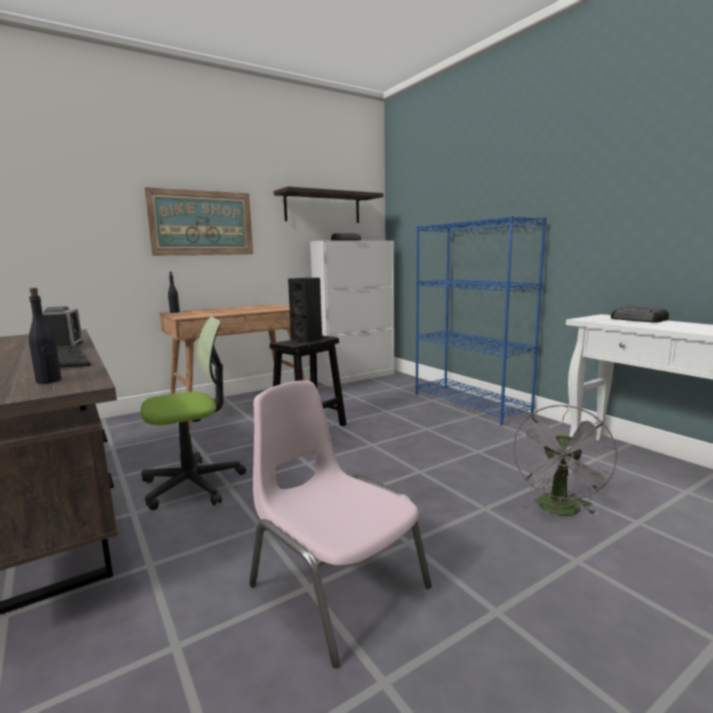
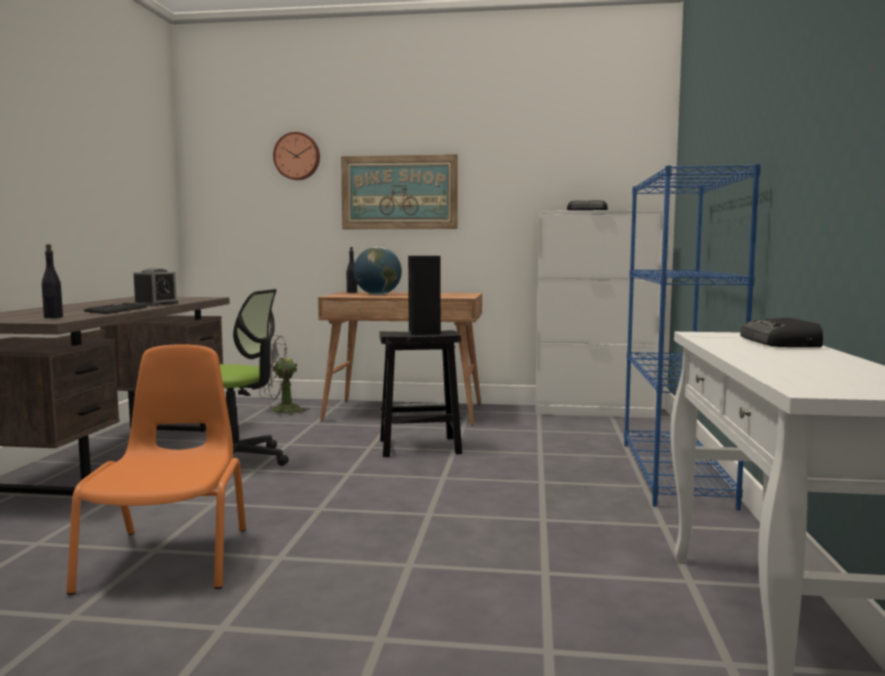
camera: 40 degrees right, 5 degrees down
pink chair [249,380,432,668] -> orange chair [66,345,246,595]
shelf [274,186,383,223] -> none
grey fan [513,405,617,516] -> grey fan moved to [258,335,311,415]
none -> wall clock [273,132,320,180]
none -> globe [354,247,402,295]

